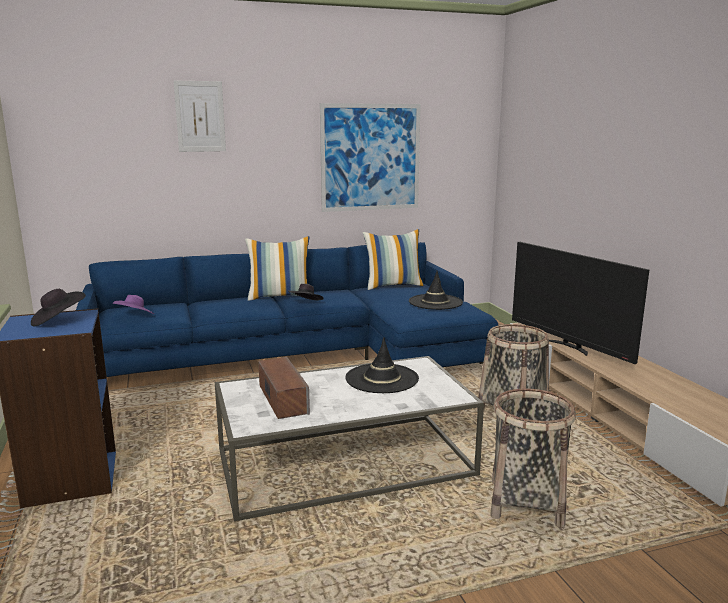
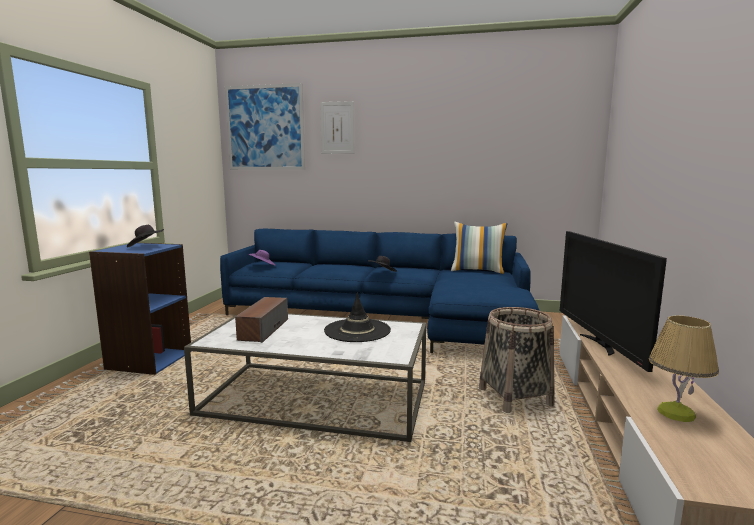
camera: 30 degrees right, 5 degrees down
pillow [245,236,309,300] -> none
picture [320,103,421,212] -> picture moved to [225,83,305,170]
black hat [409,271,463,310] -> none
basket [490,388,576,527] -> none
none -> table lamp [649,315,719,422]

